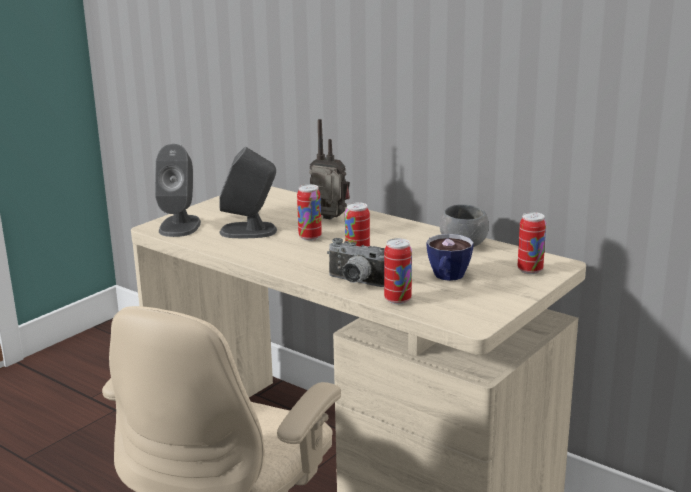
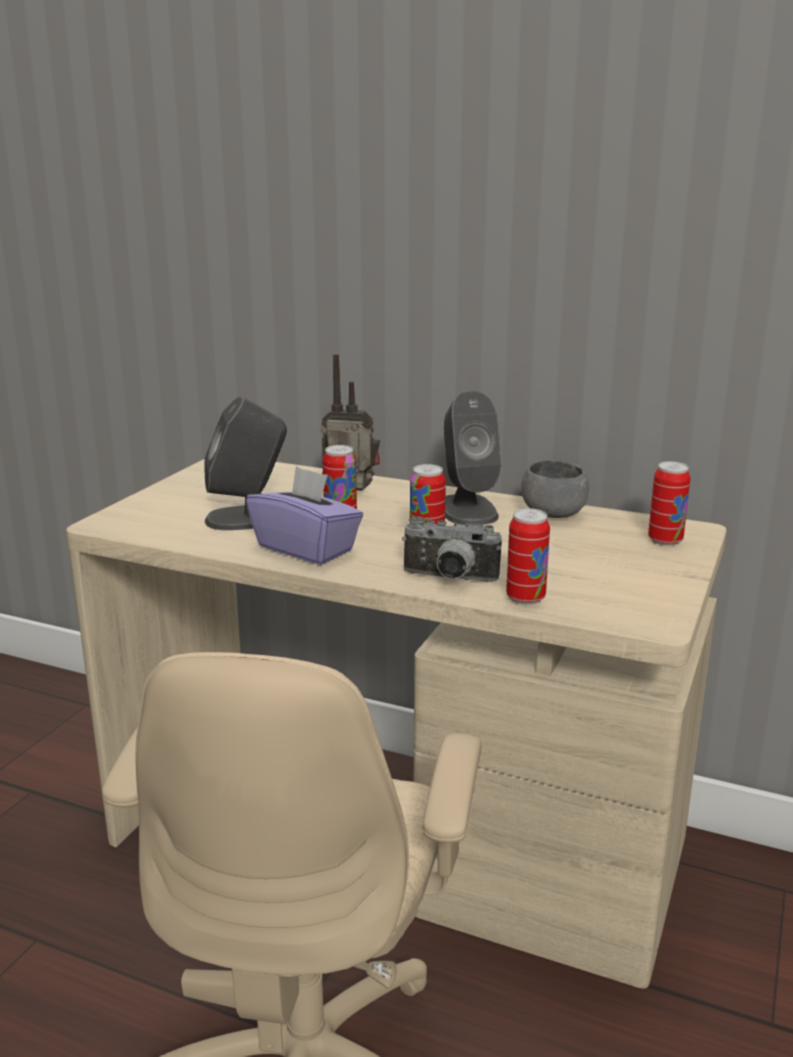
camera: 15 degrees left, 0 degrees up
grey speaker [155,144,201,237] -> grey speaker moved to [444,391,502,525]
cup [426,234,474,281] -> none
none -> purple tissue box [246,466,363,565]

